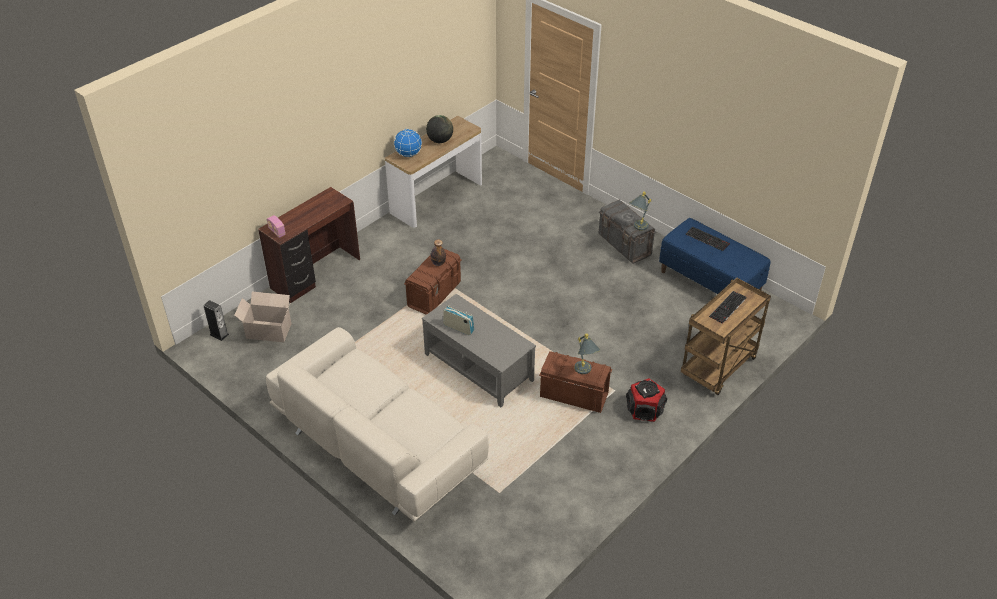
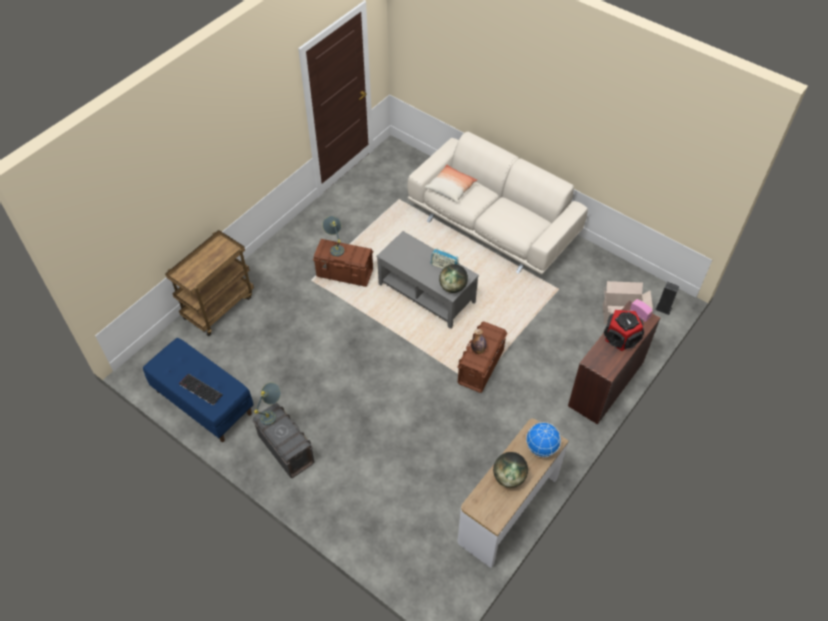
camera: 175 degrees right, 10 degrees up
speaker [626,378,667,422] -> speaker moved to [604,310,644,351]
keyboard [709,291,747,324] -> none
none -> pillow [425,165,478,202]
none -> globe [439,264,468,293]

